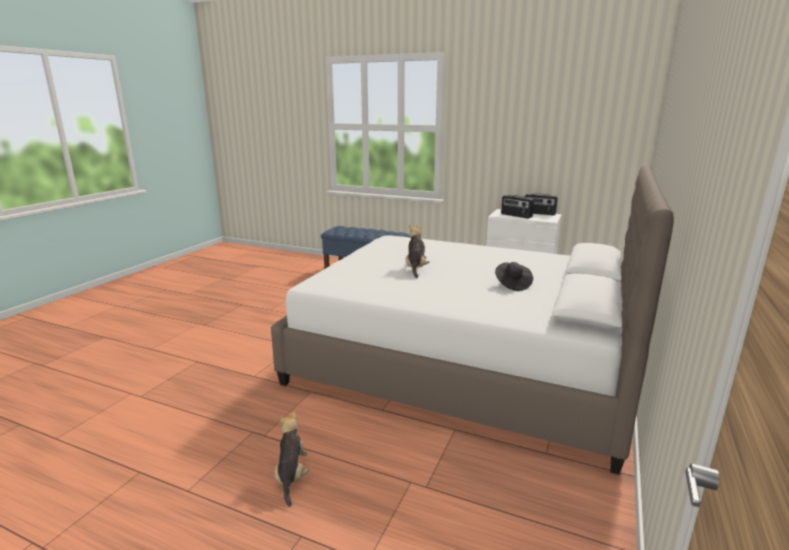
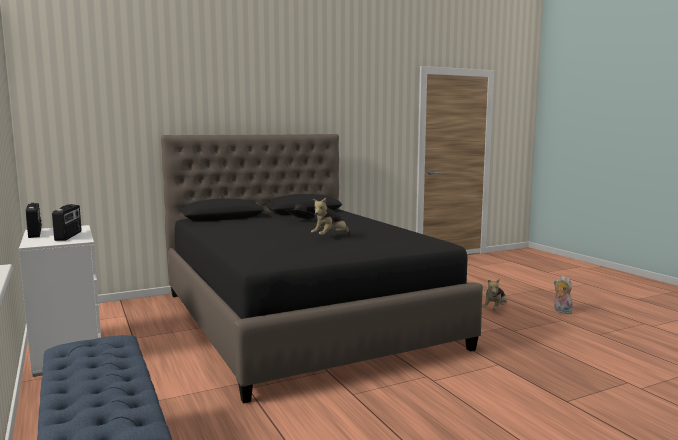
camera: 140 degrees left, 10 degrees down
white bed [271,165,674,475] -> black bed [161,134,483,404]
none -> plush toy [554,276,572,314]

